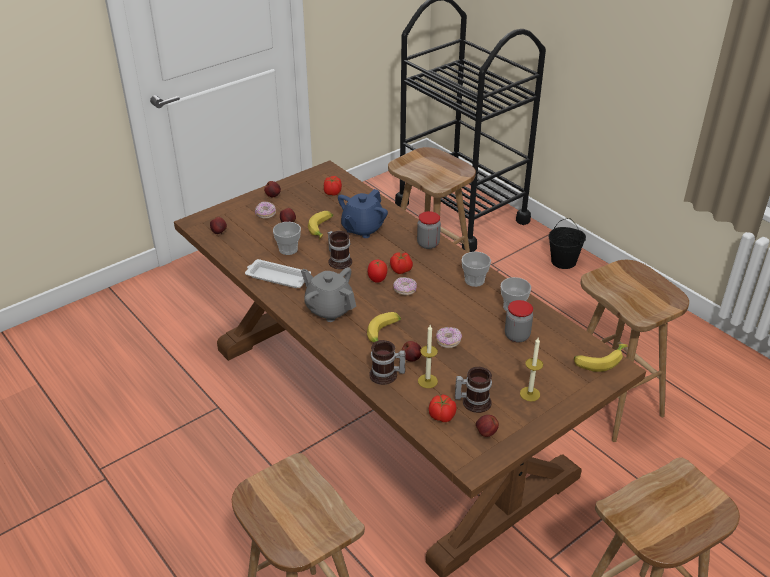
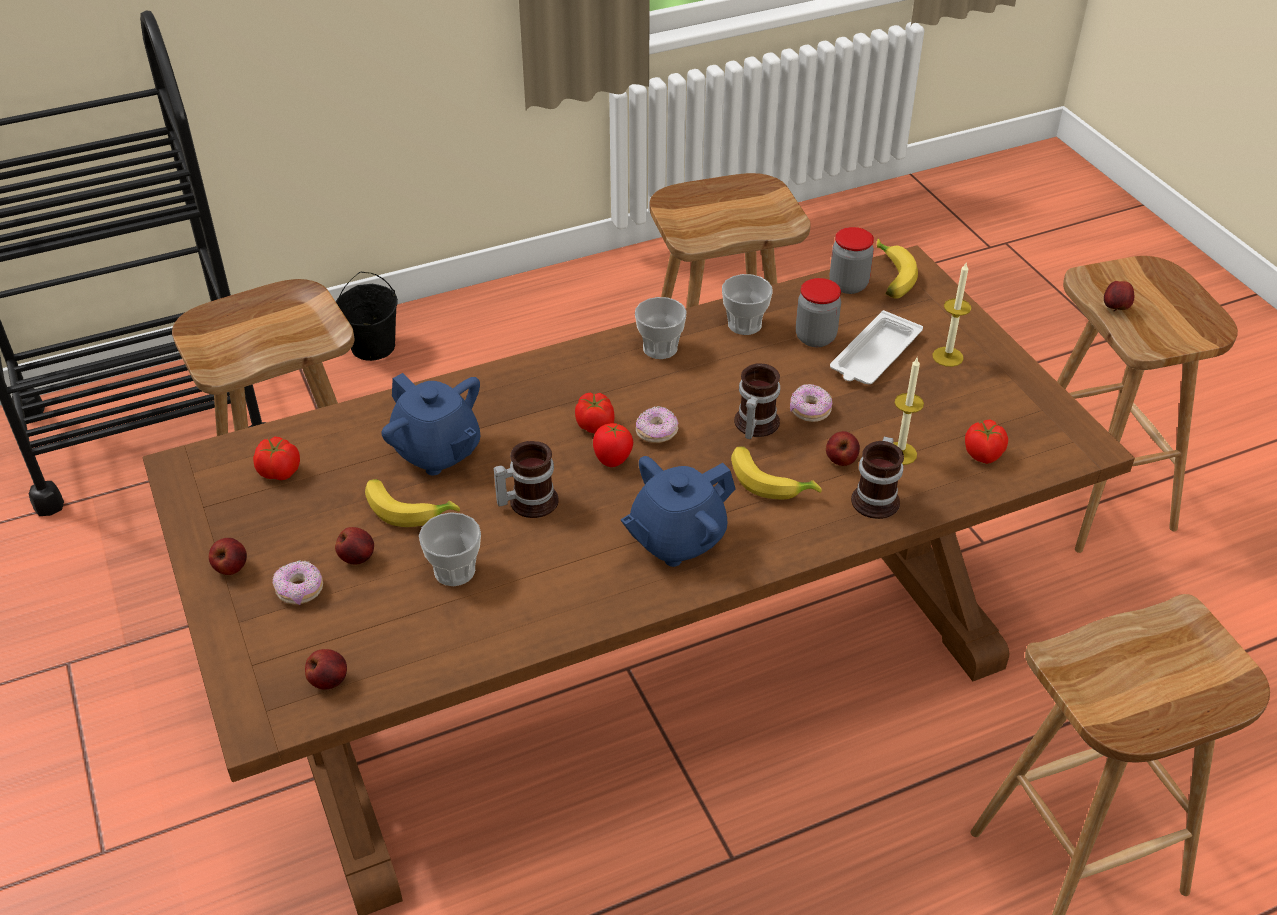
camera: 75 degrees left, 5 degrees up
white tray [245,259,311,288] -> white tray moved to [830,310,923,384]
grey teapot [301,267,356,322] -> blue teapot [621,456,735,567]
jar [417,211,441,249] -> jar moved to [830,227,874,294]
mug [455,367,492,413] -> mug moved to [734,363,780,439]
apple [476,415,499,437] -> apple moved to [1104,281,1134,311]

